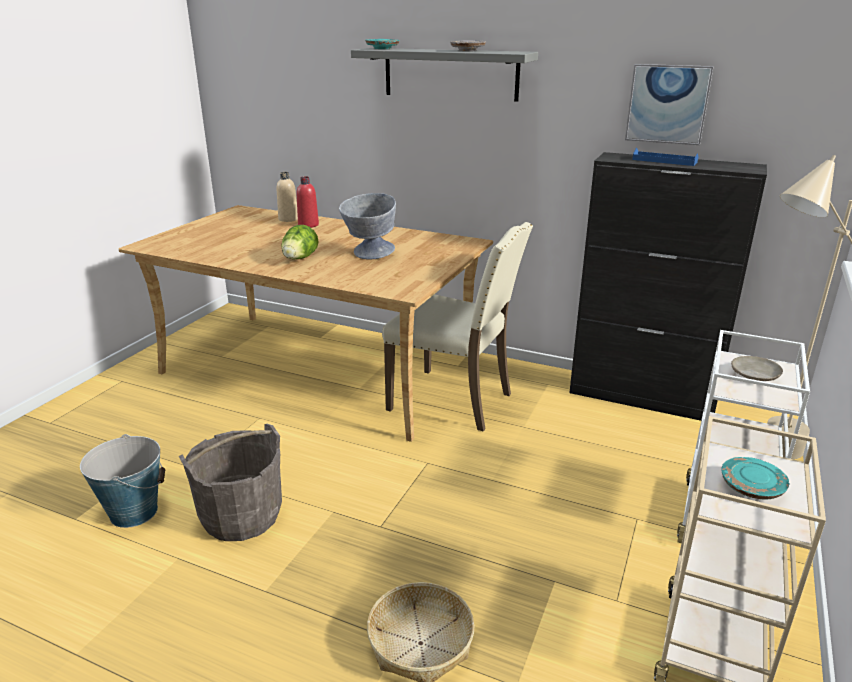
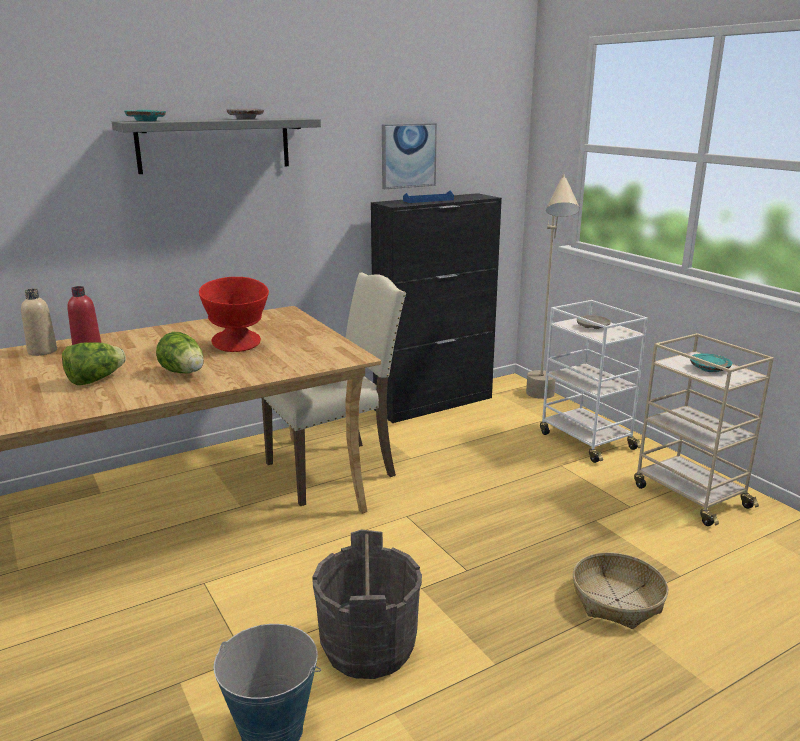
camera: 55 degrees left, 5 degrees down
grey bowl [339,193,396,260] -> red bowl [199,277,269,352]
none -> lettuce [62,342,126,385]

